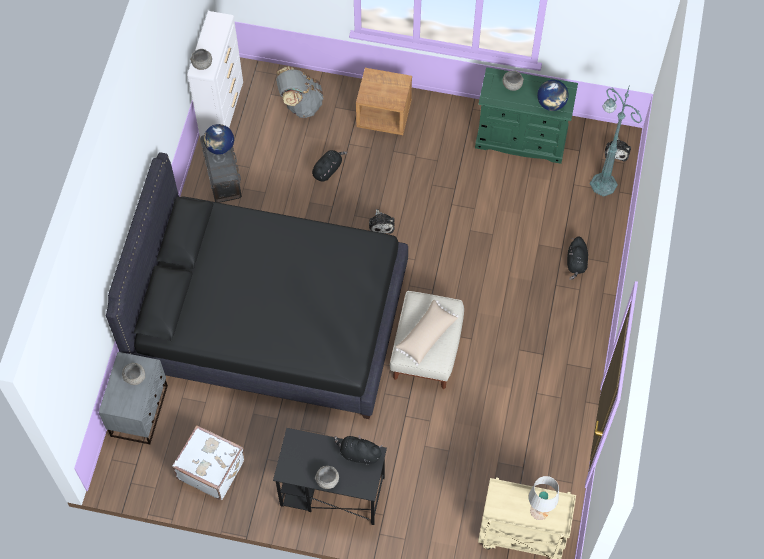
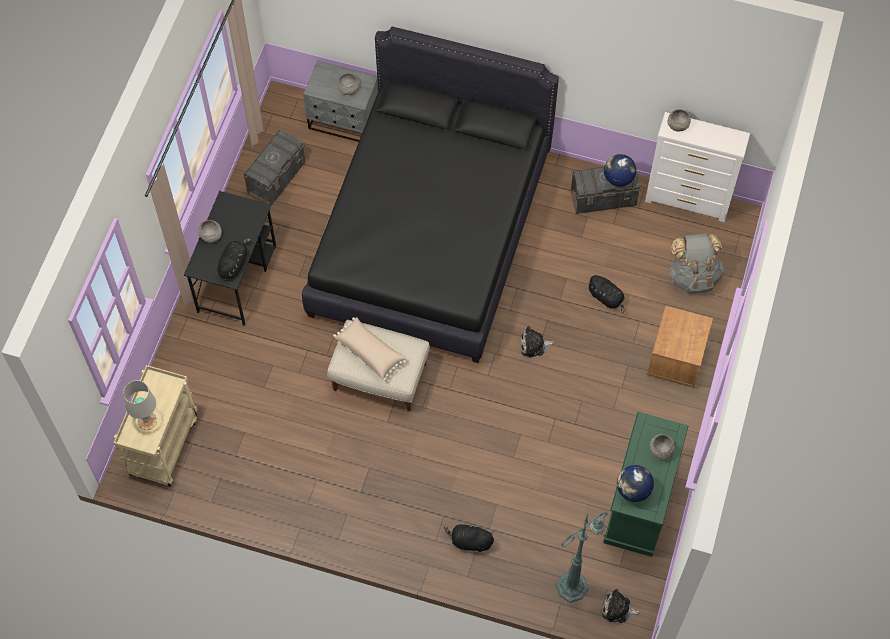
camera: 95 degrees right, 0 degrees up
white suitcase [172,425,245,500] -> grey storage box [243,130,305,205]

